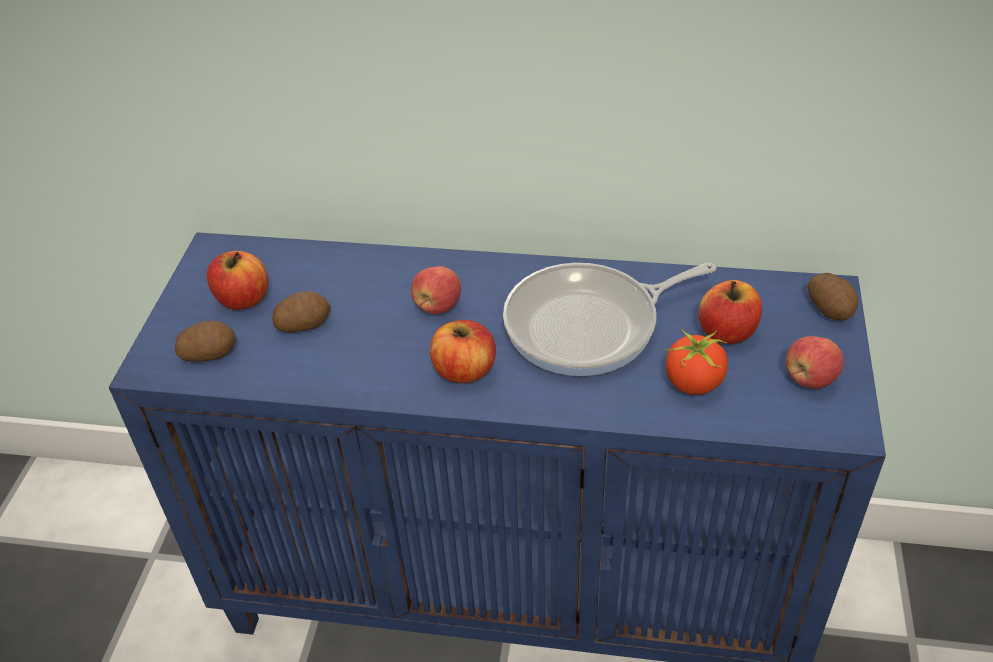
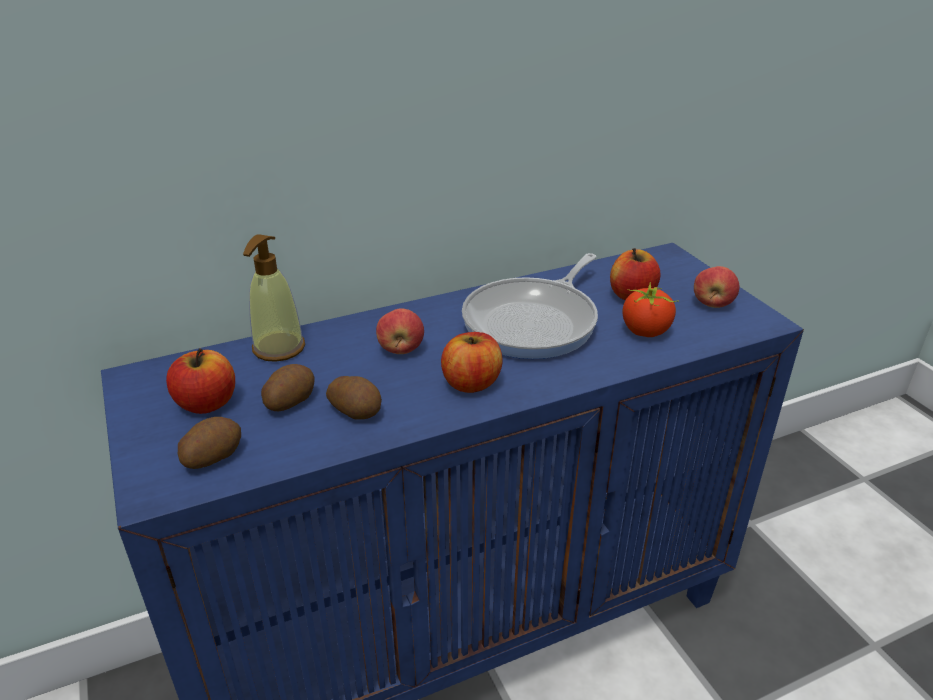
camera: 35 degrees left, 10 degrees down
potato [807,273,858,320] -> potato moved to [326,376,382,420]
none -> soap dispenser [243,235,305,362]

